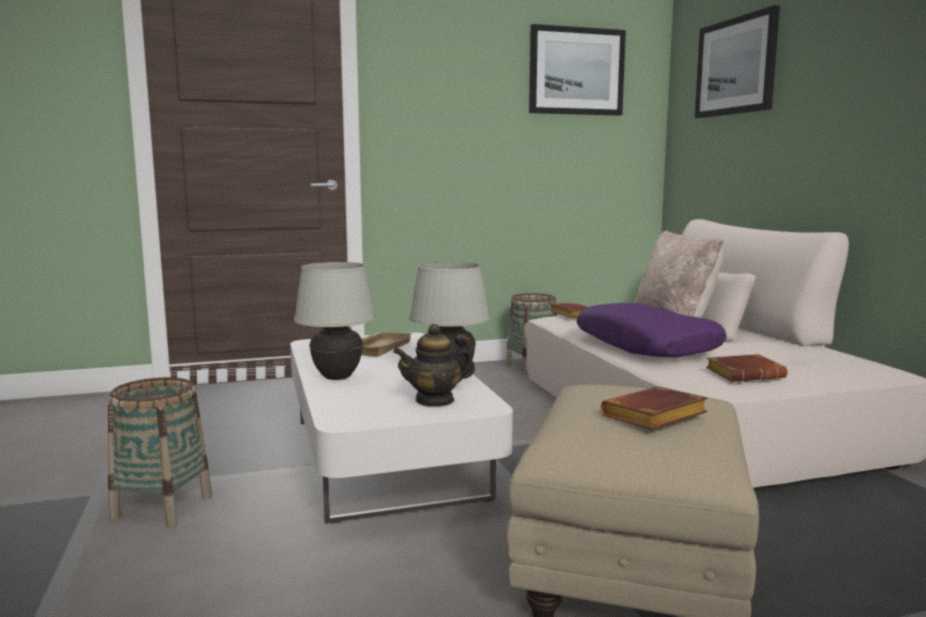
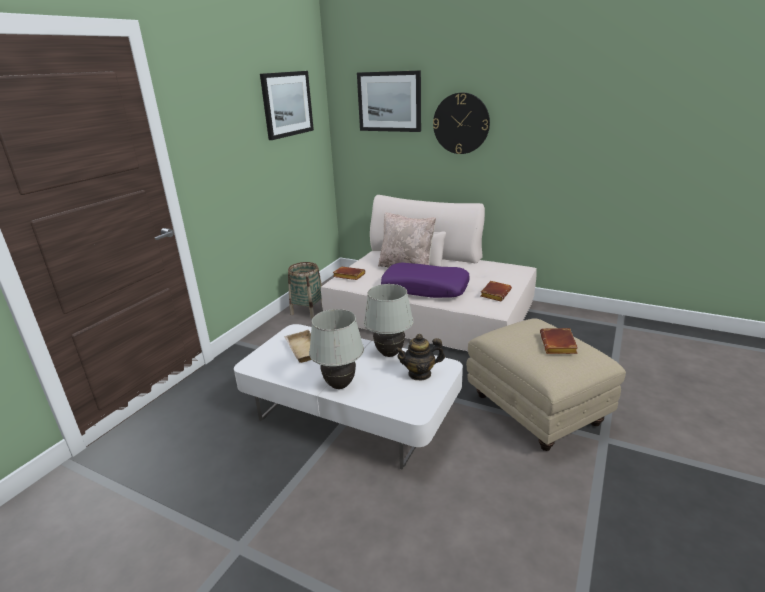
camera: 45 degrees left, 15 degrees up
basket [108,377,212,527] -> none
teapot [393,324,475,407] -> teapot turned 60 degrees clockwise [394,334,445,381]
none -> wall clock [433,92,490,154]

